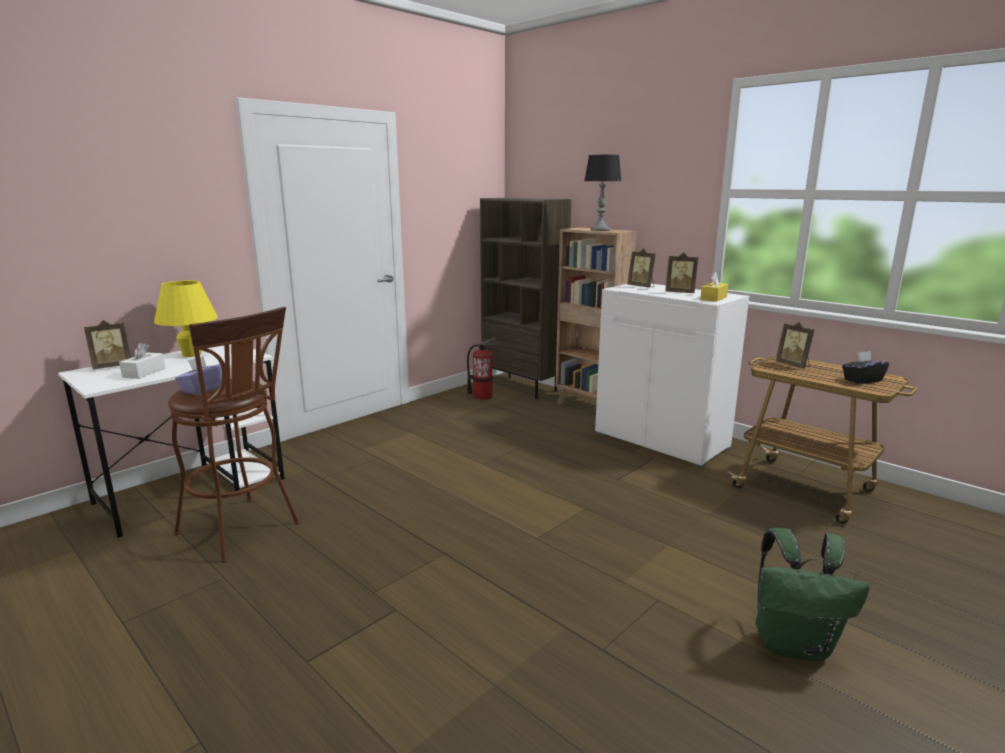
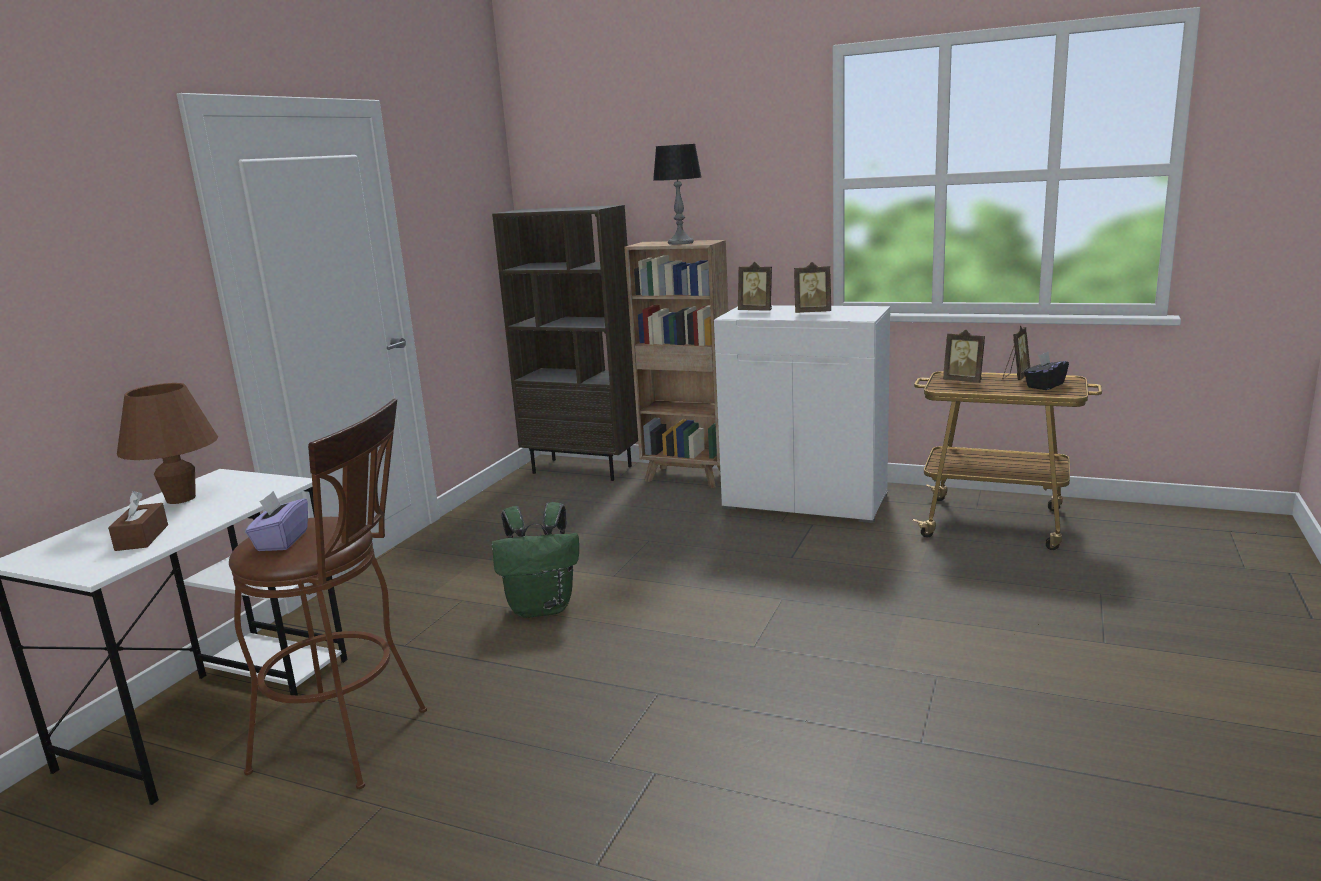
camera: 20 degrees left, 0 degrees up
picture frame [84,320,131,369] -> picture frame moved to [1003,325,1030,380]
white tissue box [119,343,165,379] -> brown tissue box [108,491,168,551]
yellow table lamp [154,280,218,357] -> brown table lamp [117,383,218,504]
fire extinguisher [467,338,497,400] -> none
yellow tissue box [700,272,728,302] -> none
green backpack [756,528,870,661] -> green backpack moved to [492,502,579,618]

